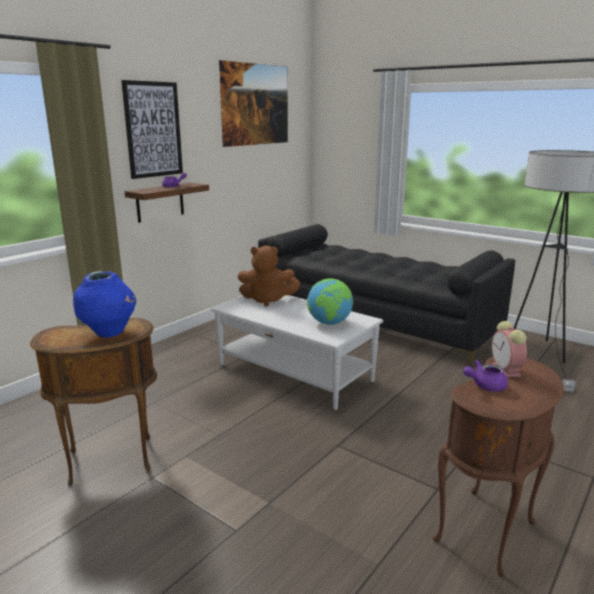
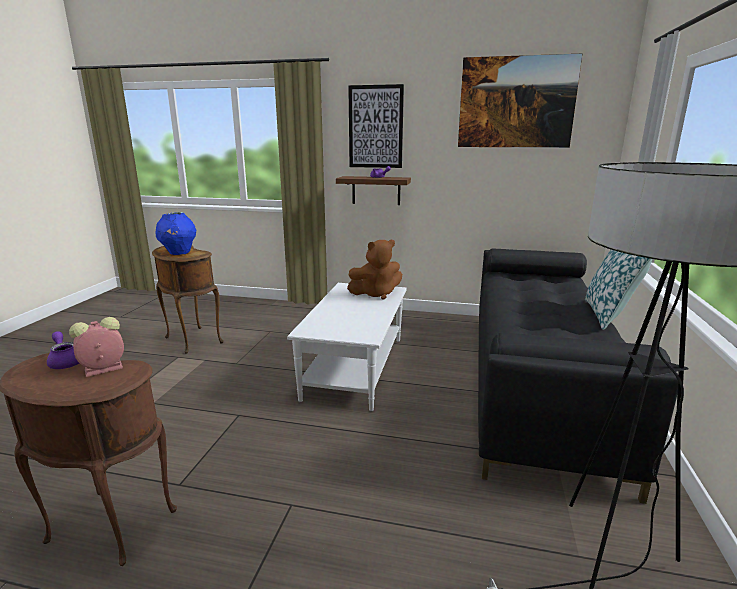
camera: 65 degrees right, 0 degrees up
brown plush toy [238,246,300,306] -> brown plush toy turned 90 degrees counterclockwise [347,240,402,300]
globe [307,278,353,325] -> none
none -> pillow [585,250,652,330]

